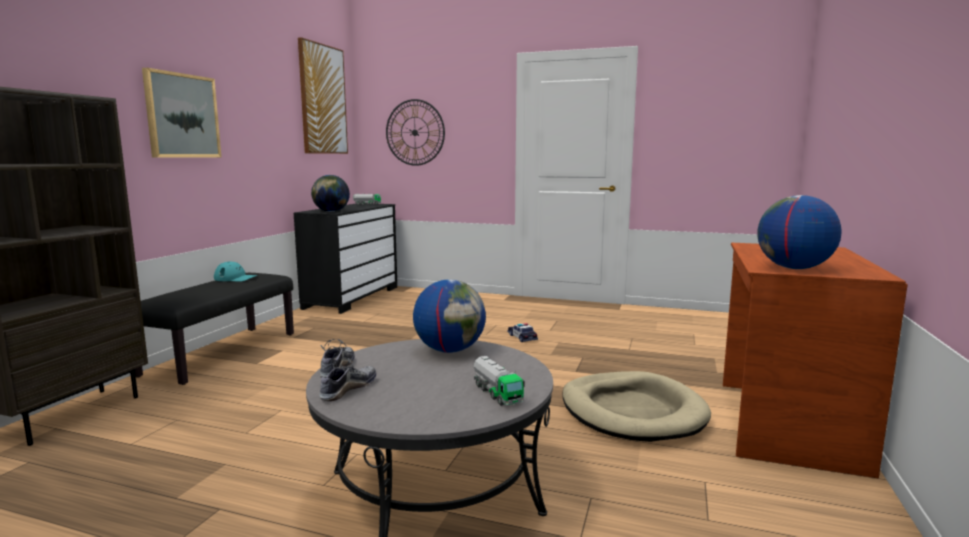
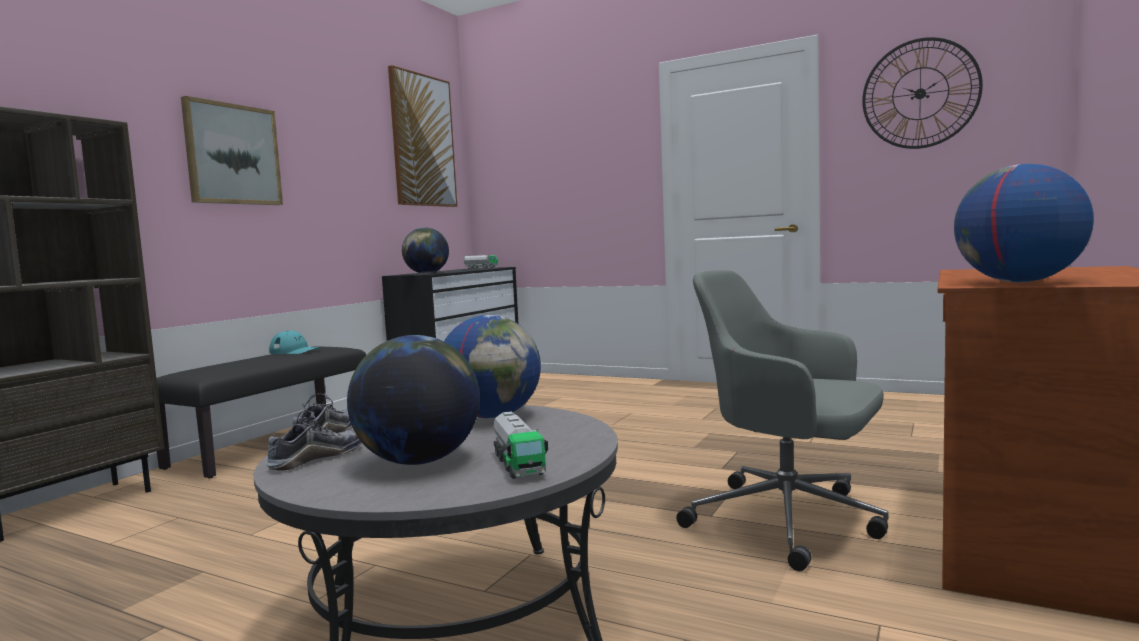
camera: 10 degrees right, 5 degrees down
wall clock [386,99,445,166] -> wall clock moved to [862,37,983,149]
toy car [507,323,538,342] -> none
beige dog bed [562,371,711,442] -> grey office chair [676,270,889,571]
none -> globe [347,335,480,465]

